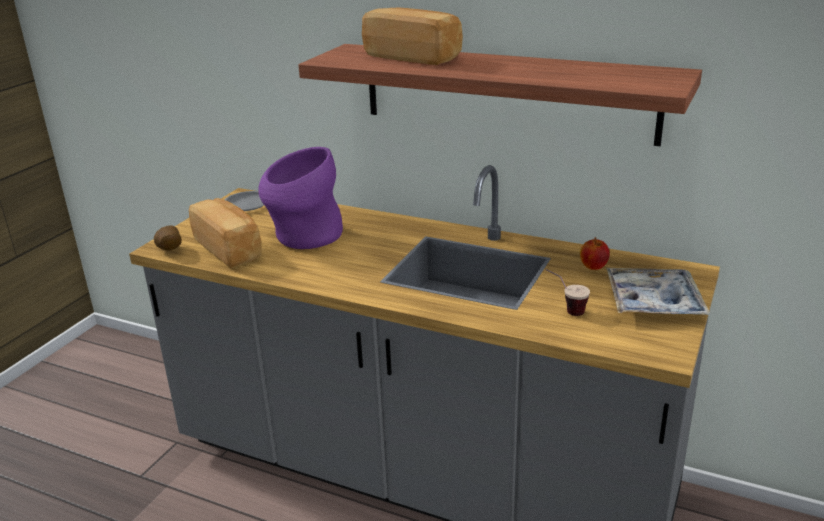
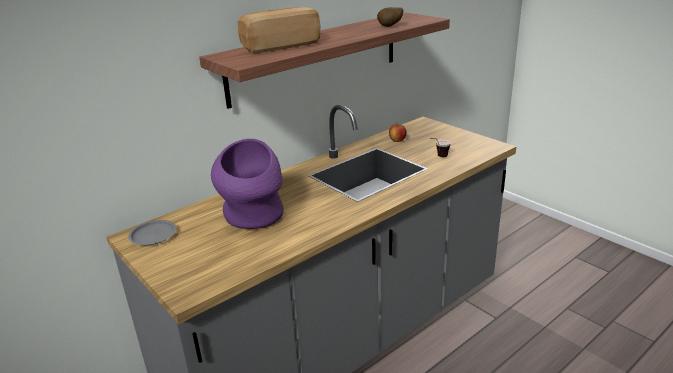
camera: 65 degrees left, 0 degrees up
potato [154,226,182,250] -> potato moved to [377,7,403,27]
bread [189,198,262,268] -> none
tray [606,268,710,315] -> none

